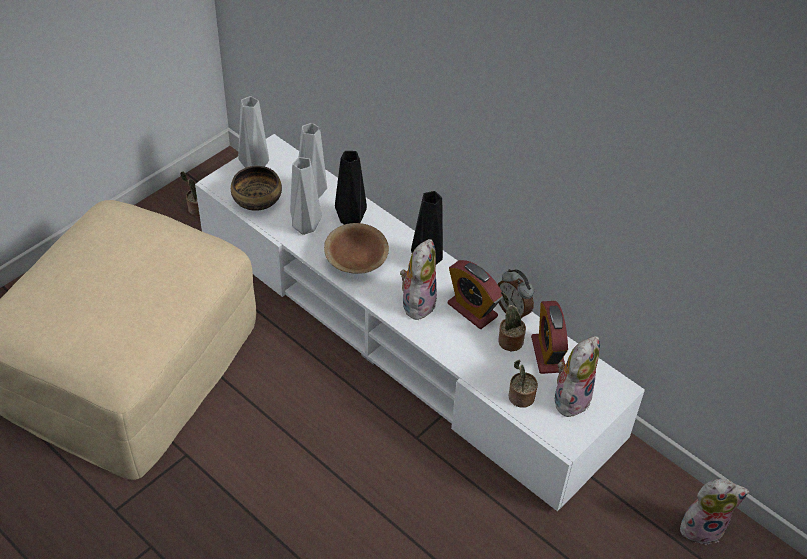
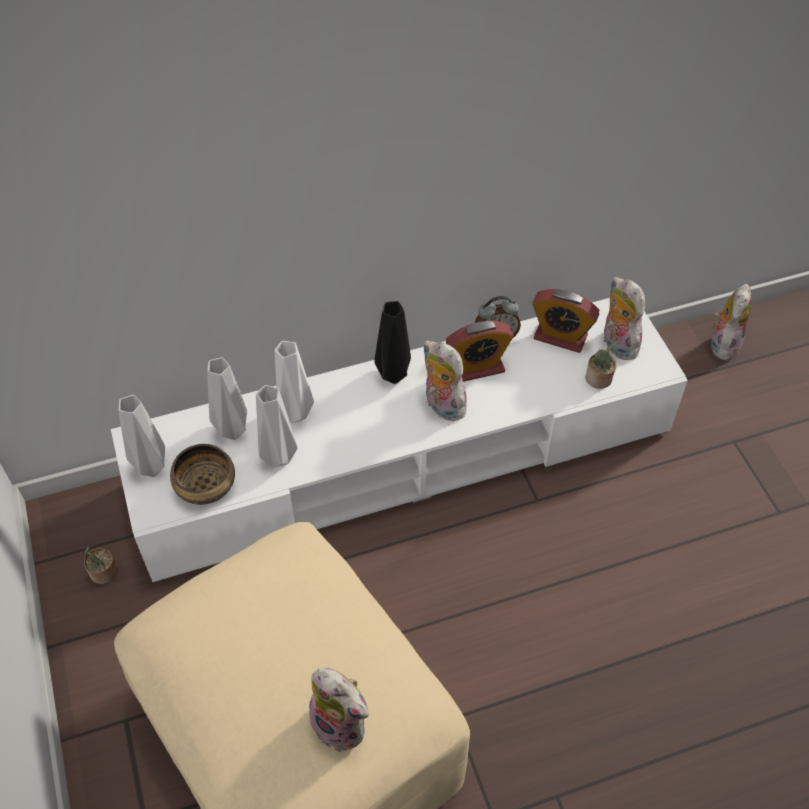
camera: 60 degrees left, 5 degrees up
brown bowl [324,223,389,274] -> none
black vase [335,151,367,225] -> white vase [275,341,314,423]
potted plant [498,292,526,351] -> none
none -> plush toy [309,667,369,752]

